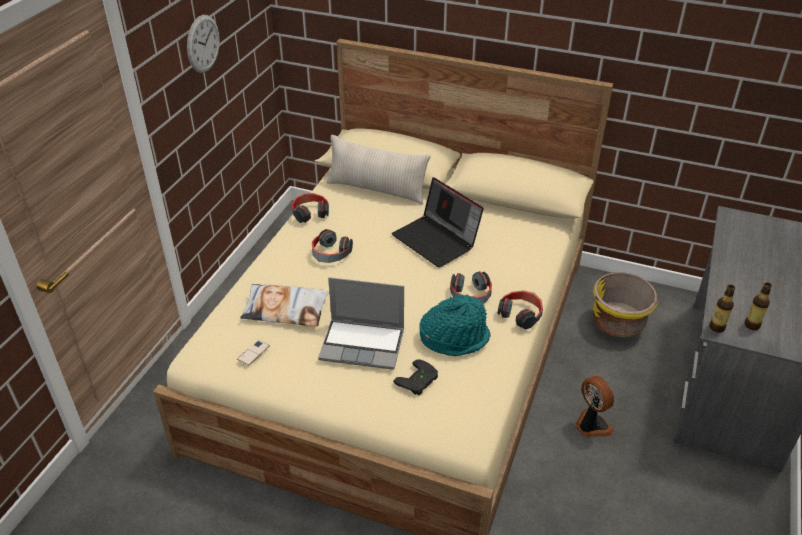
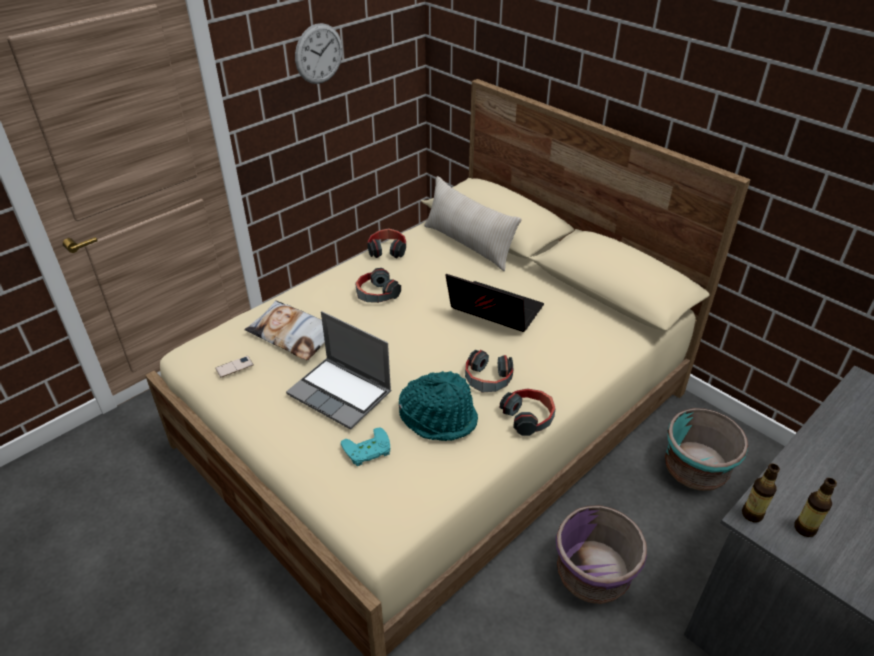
camera: 25 degrees right, 0 degrees up
laptop [392,177,484,268] -> laptop turned 135 degrees clockwise [446,274,544,332]
black game controller [393,360,438,396] -> turquoise game controller [341,427,390,466]
fan [575,376,614,437] -> purple planter [556,505,647,604]
yellow planter [593,272,658,338] -> turquoise planter [665,408,748,491]

